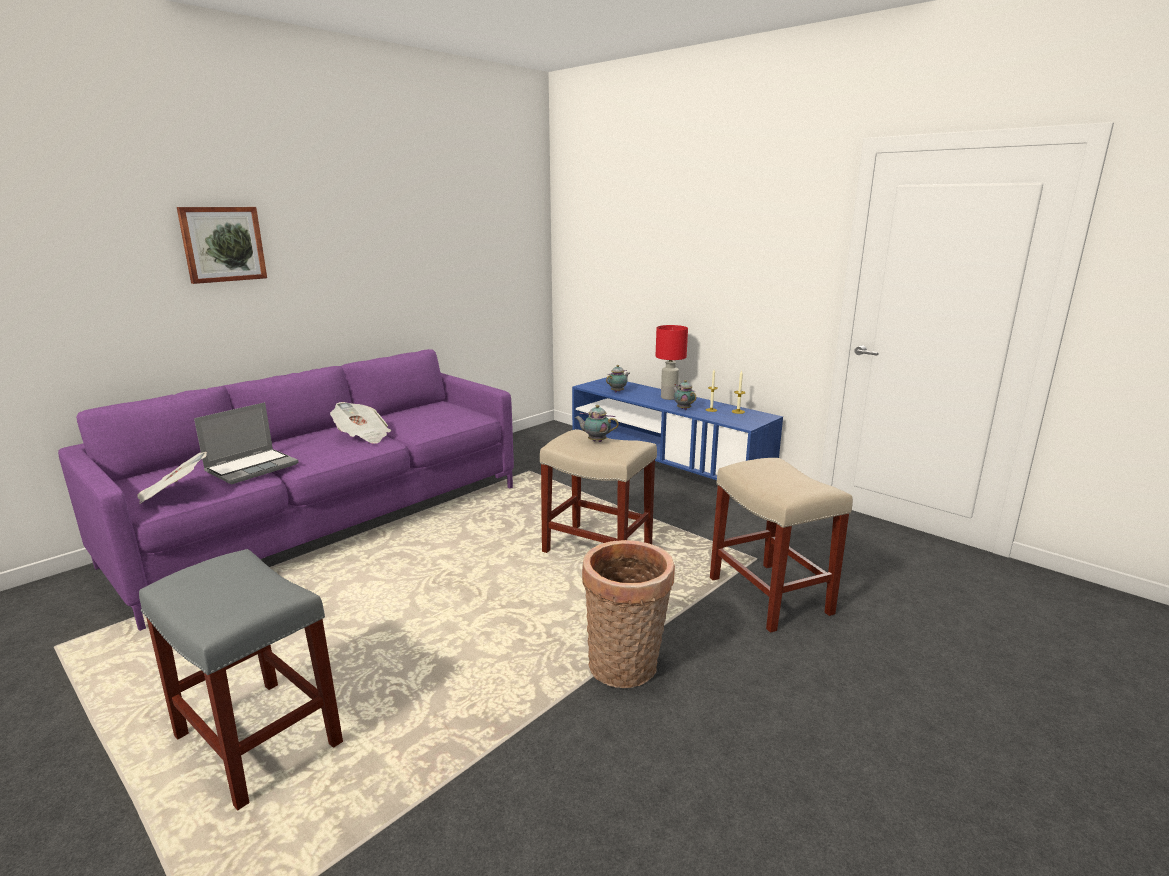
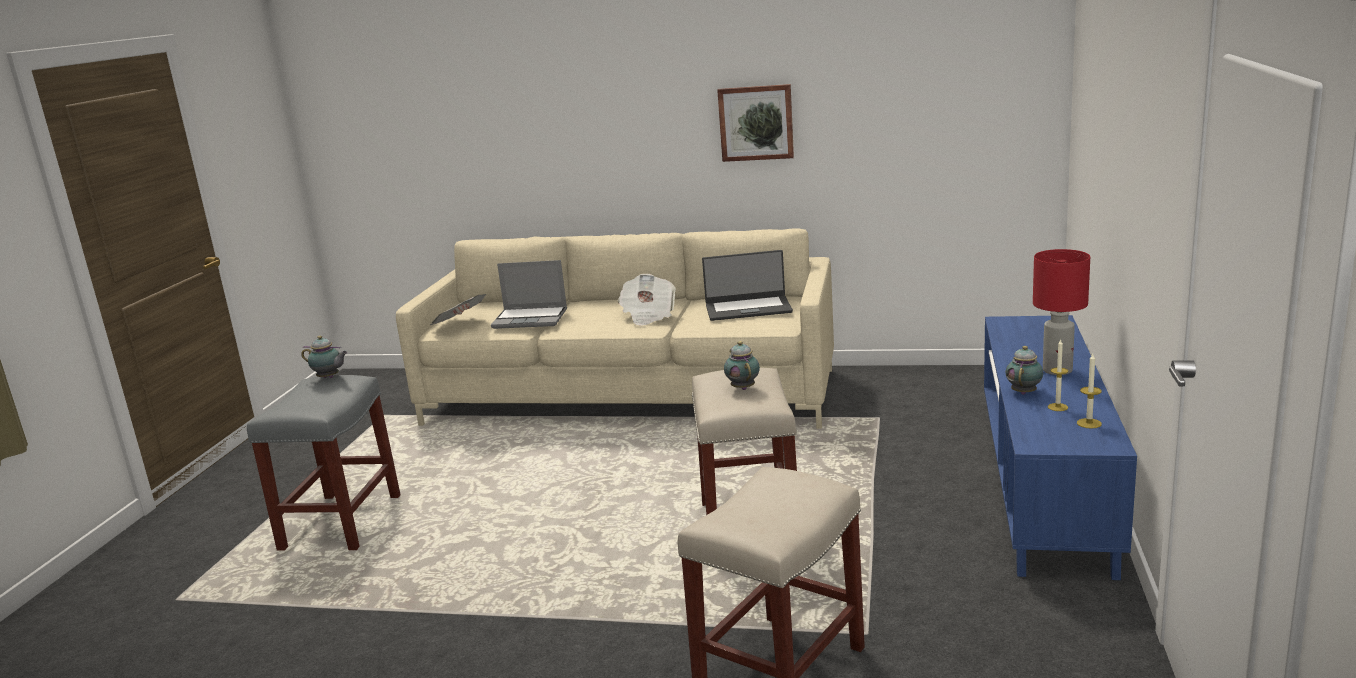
camera: 60 degrees right, 0 degrees up
purple sofa [58,349,514,631] -> beige sofa [396,229,834,429]
picture [177,207,267,284] -> picture moved to [717,84,794,162]
basket [582,540,675,688] -> none
teapot [606,365,630,392] -> teapot moved to [301,336,348,378]
none -> laptop [702,250,793,321]

